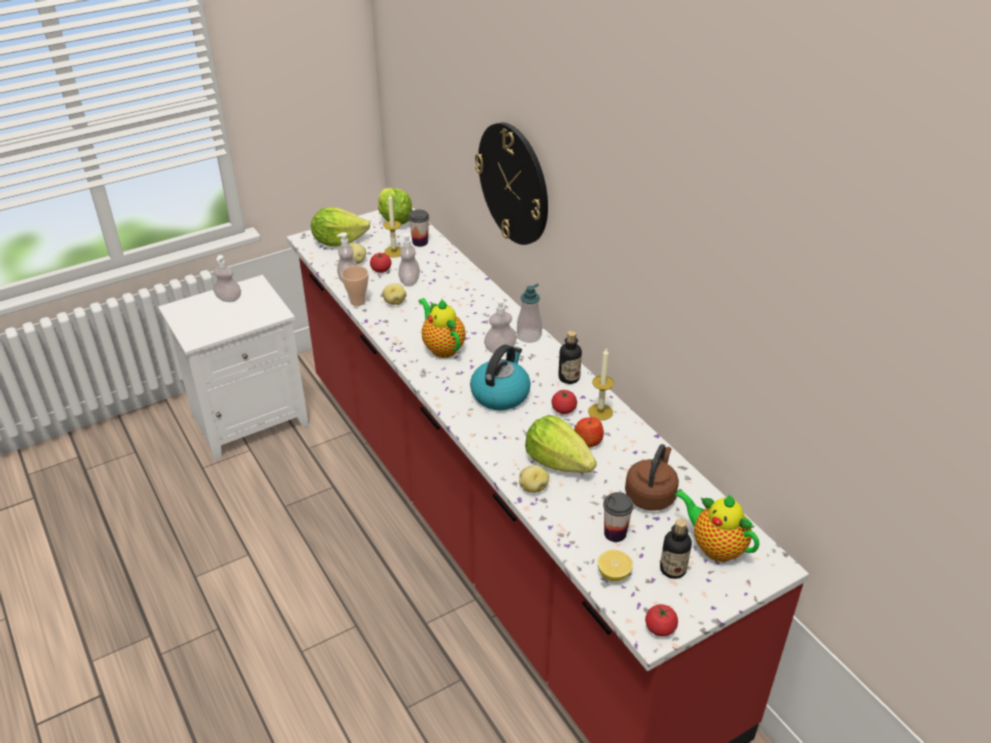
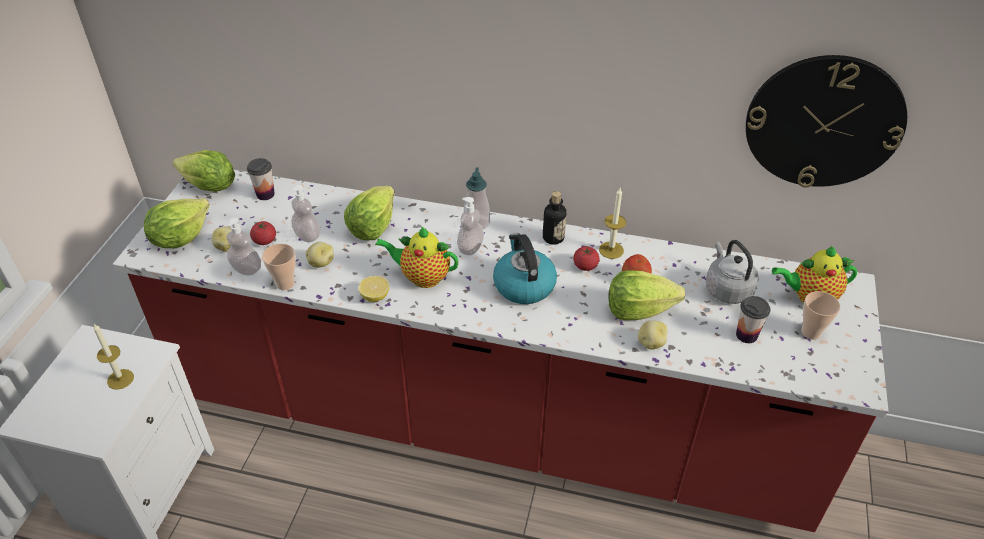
camera: 45 degrees left, 5 degrees up
soap dispenser [213,255,241,302] -> none
candle [383,194,402,258] -> candle moved to [93,324,134,390]
wall clock [475,122,548,245] -> wall clock moved to [746,55,907,188]
lemon [598,550,633,581] -> lemon moved to [358,276,390,302]
brown kettle [625,444,679,511] -> grey kettle [706,240,759,304]
tomato [645,604,678,636] -> none
bottle [660,518,692,579] -> cup [801,291,840,340]
none -> lettuce [344,186,395,240]

